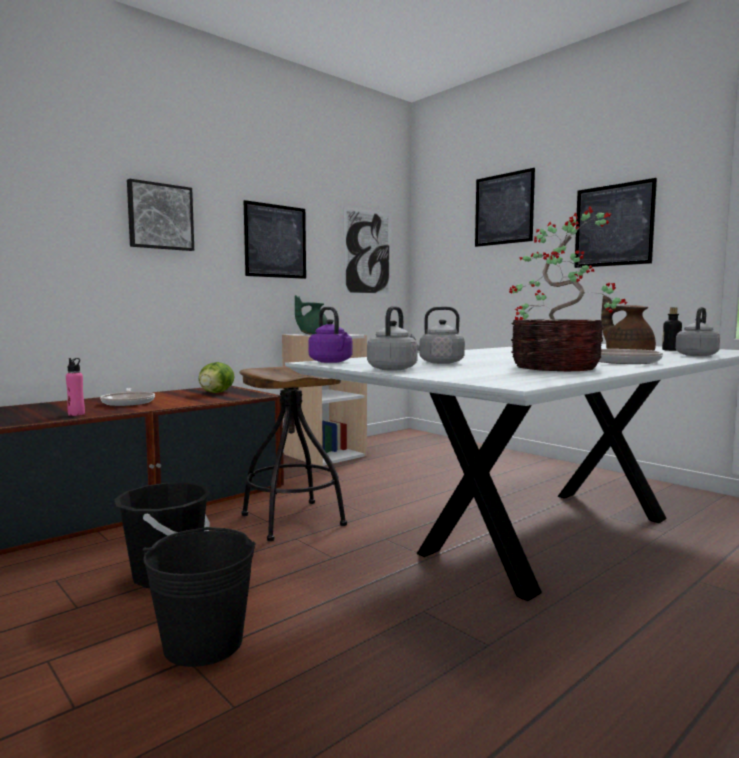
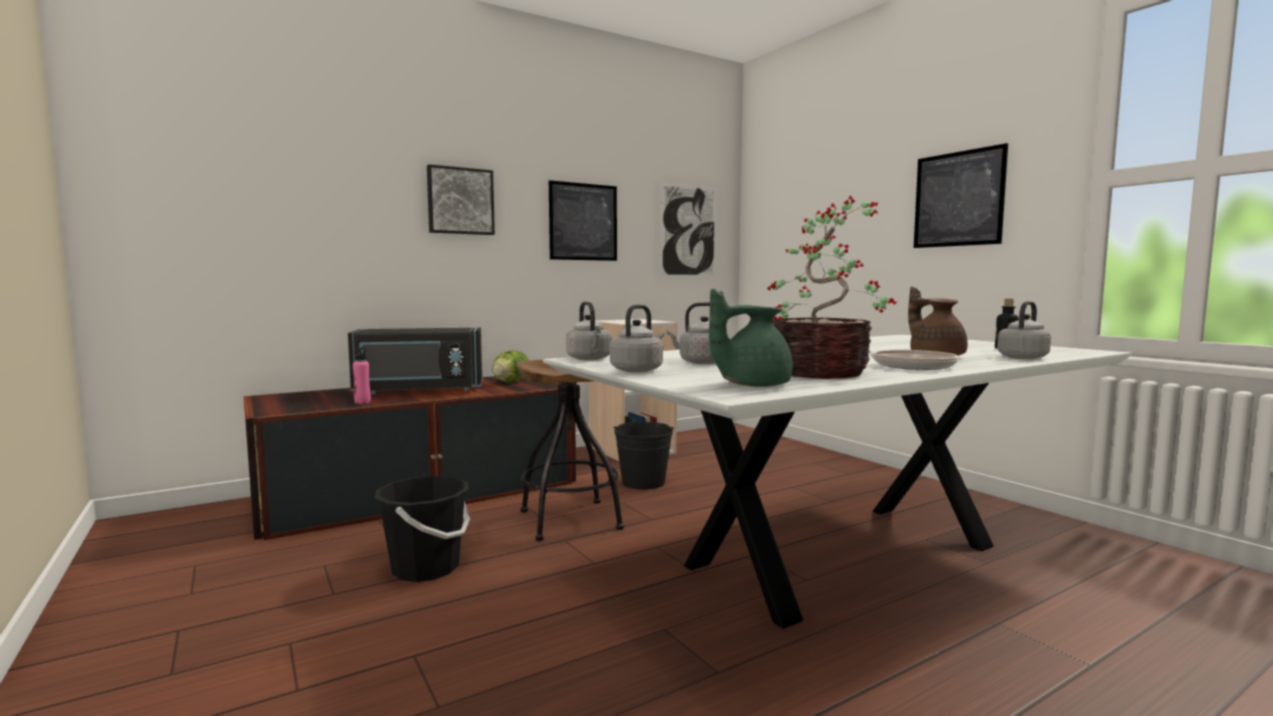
camera: 10 degrees right, 0 degrees up
frying pan [100,388,155,406] -> black microwave [348,328,482,394]
black bucket [143,527,255,667] -> black bucket moved to [614,422,674,490]
green teapot [295,295,328,335] -> green teapot moved to [709,289,793,387]
purple kettle [308,307,353,363] -> grey kettle [566,301,612,360]
picture [475,168,535,247] -> none

